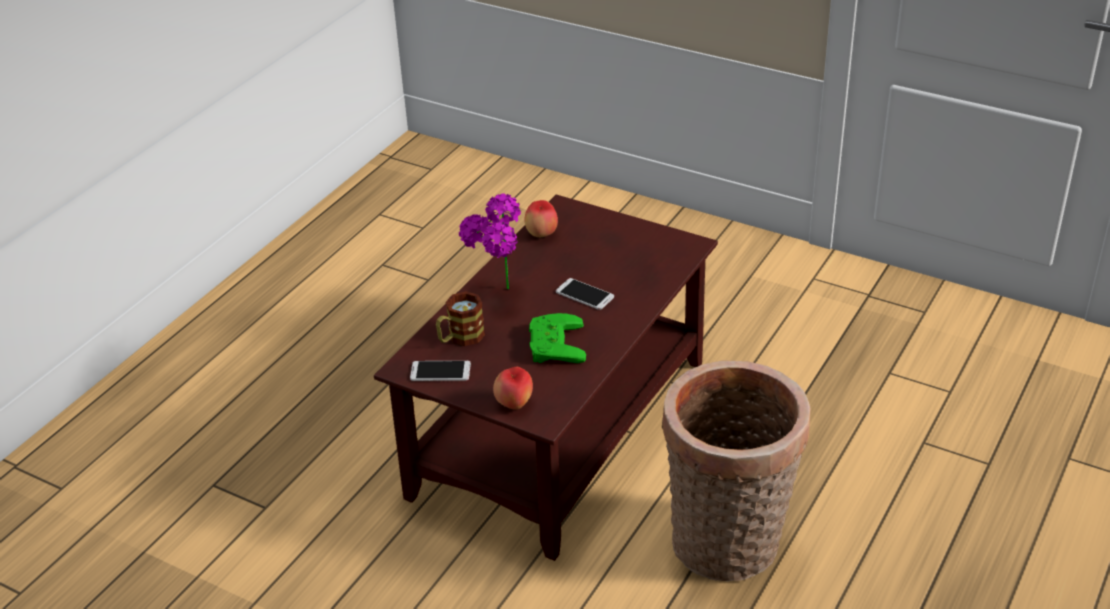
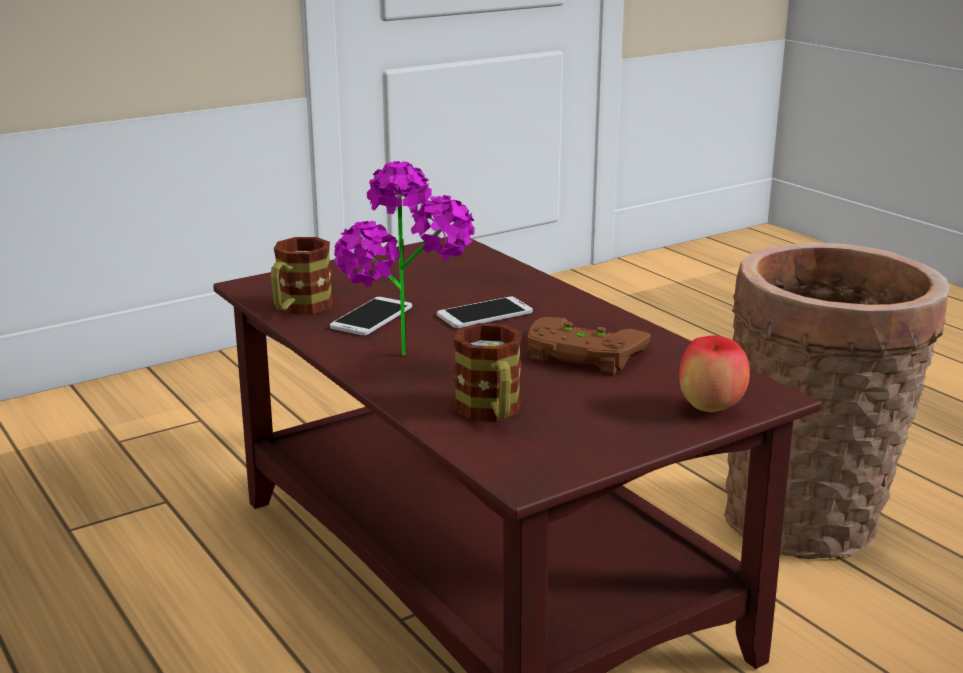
camera: 65 degrees left, 15 degrees down
phone [410,361,471,381] -> phone moved to [330,297,412,336]
apple [524,200,558,237] -> mug [271,237,333,314]
green game controller [529,313,586,363] -> brown game controller [528,317,651,374]

